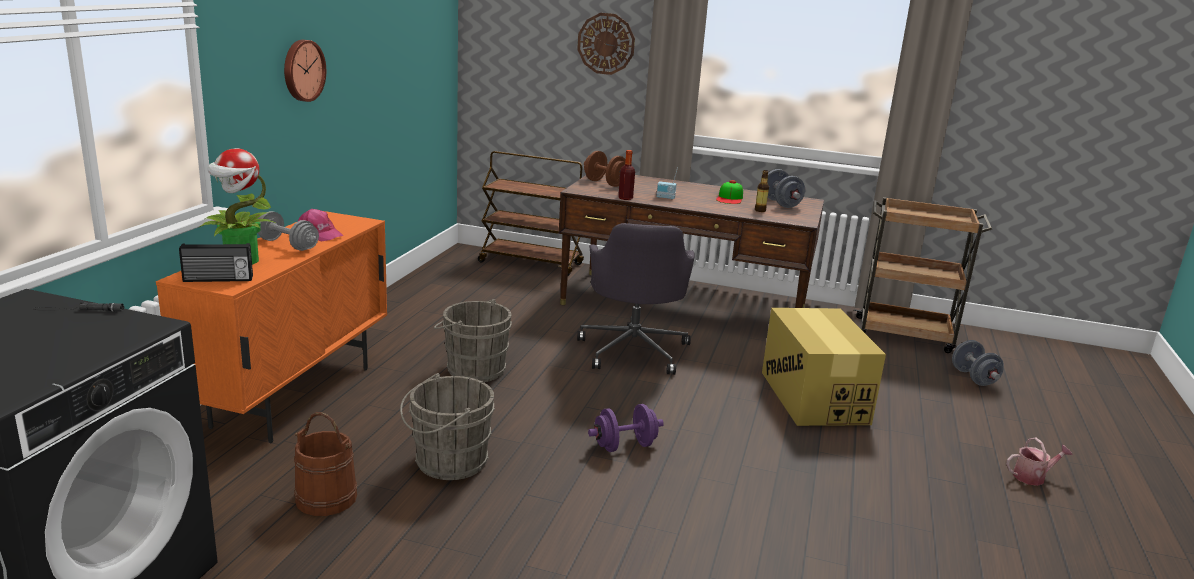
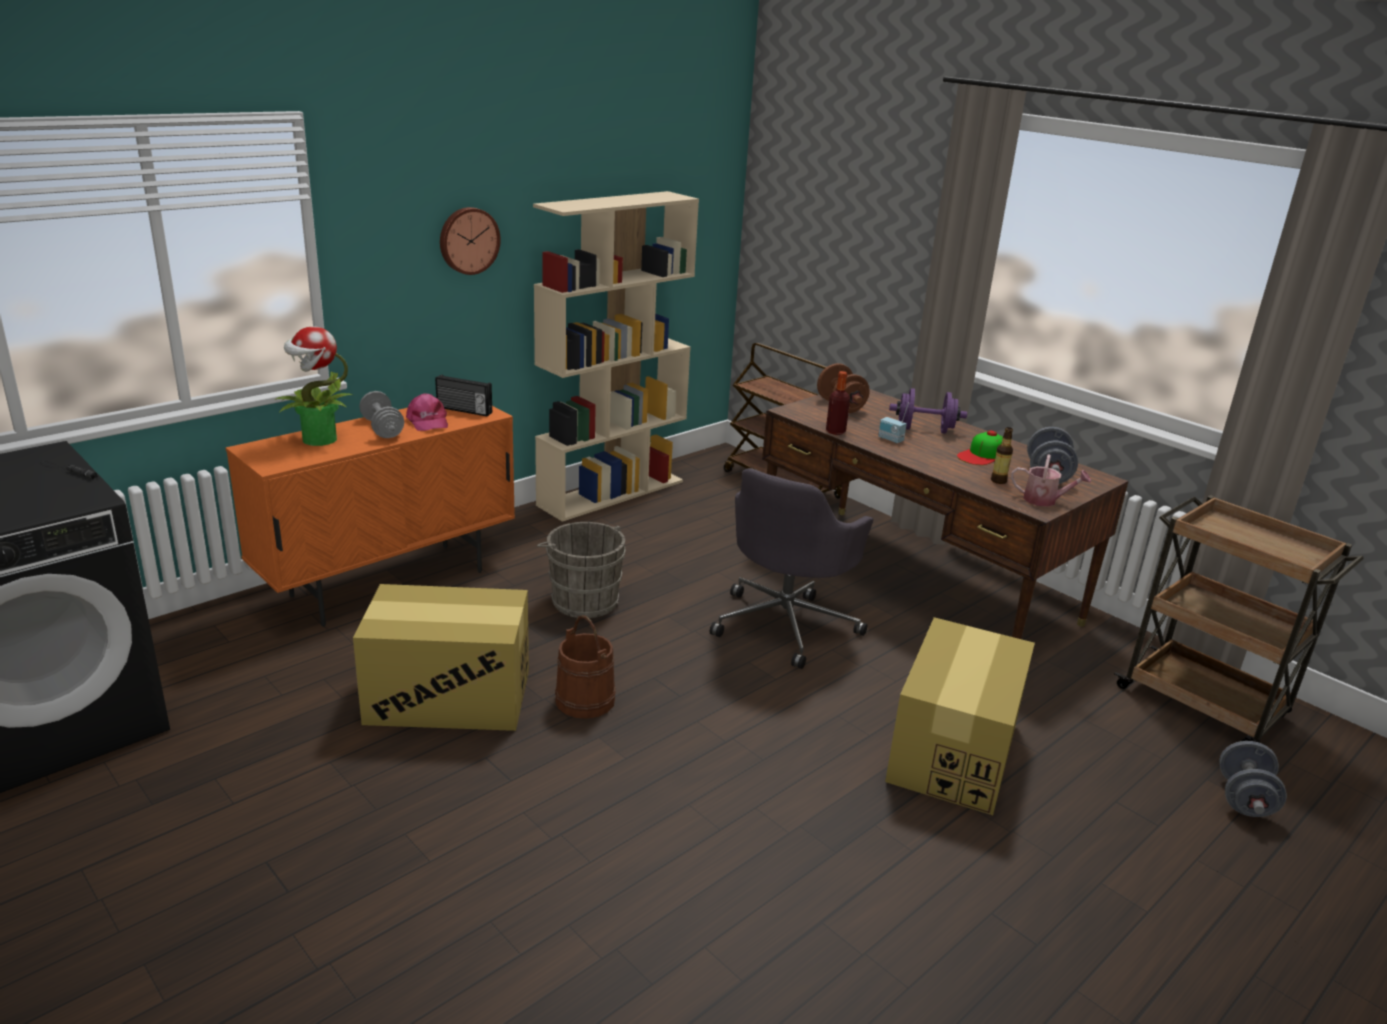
camera: 30 degrees right, 5 degrees up
radio [179,243,253,282] -> radio moved to [435,374,492,416]
brown bucket [294,412,357,516] -> brown bucket moved to [555,615,616,719]
grey bucket [400,373,495,480] -> cardboard box [353,584,529,731]
wall clock [577,13,635,75] -> none
purple dumbbell [588,404,664,452] -> purple dumbbell moved to [889,388,967,434]
watering can [1006,438,1073,486] -> watering can moved to [1011,454,1091,507]
none -> beige bookcase [533,191,699,522]

